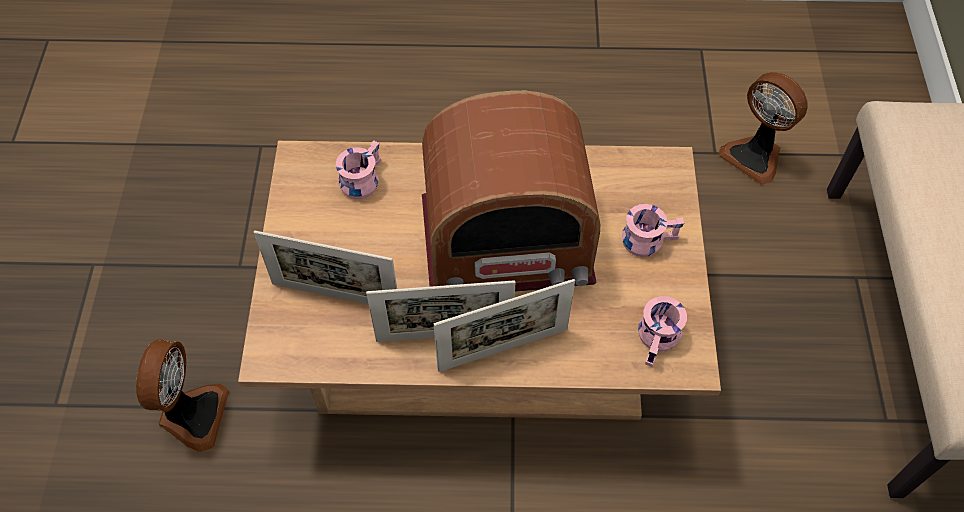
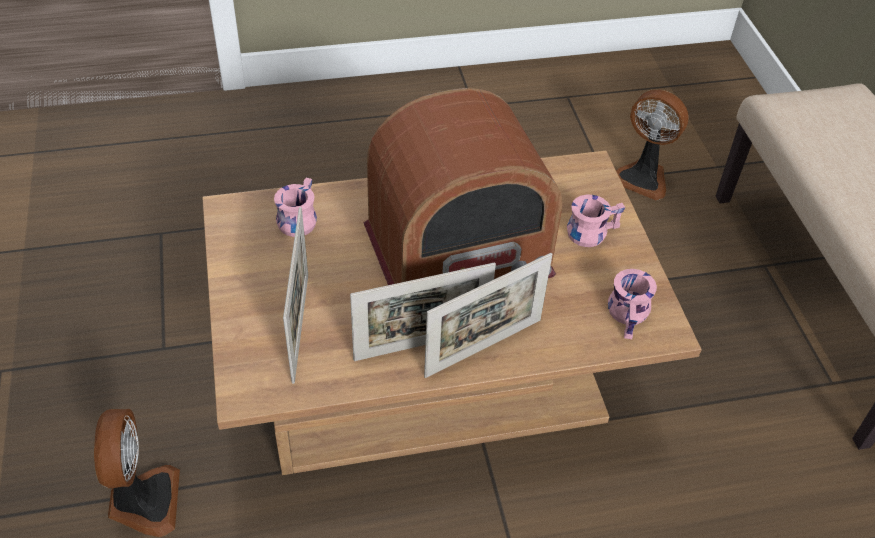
camera: 15 degrees left, 10 degrees down
picture frame [254,231,397,304] -> picture frame turned 90 degrees counterclockwise [283,207,308,384]

